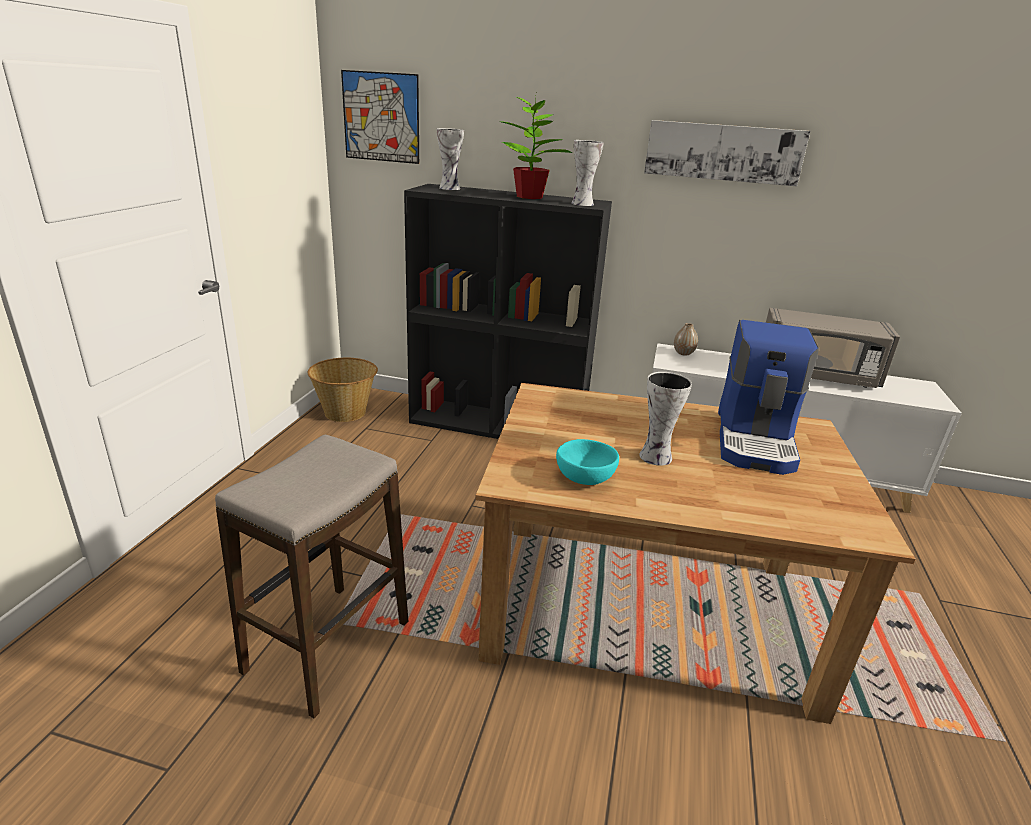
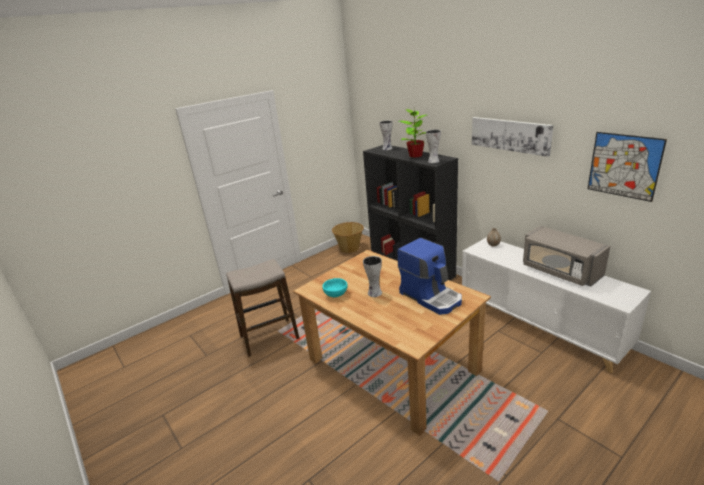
camera: 40 degrees right, 0 degrees up
picture [341,70,419,164] -> picture moved to [588,132,667,202]
coffee machine [718,320,819,475] -> coffee machine turned 90 degrees counterclockwise [397,238,462,315]

